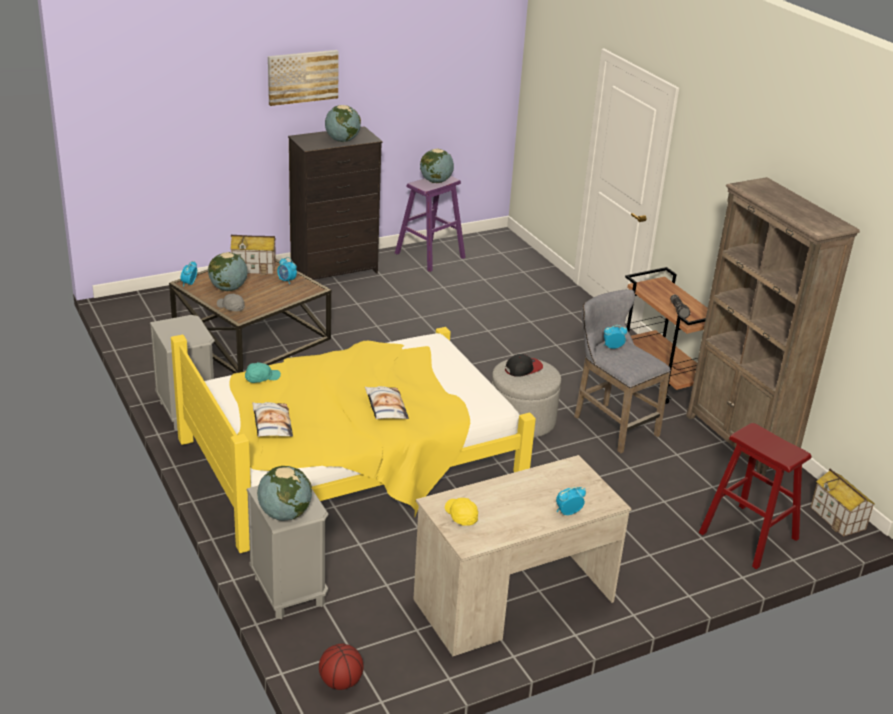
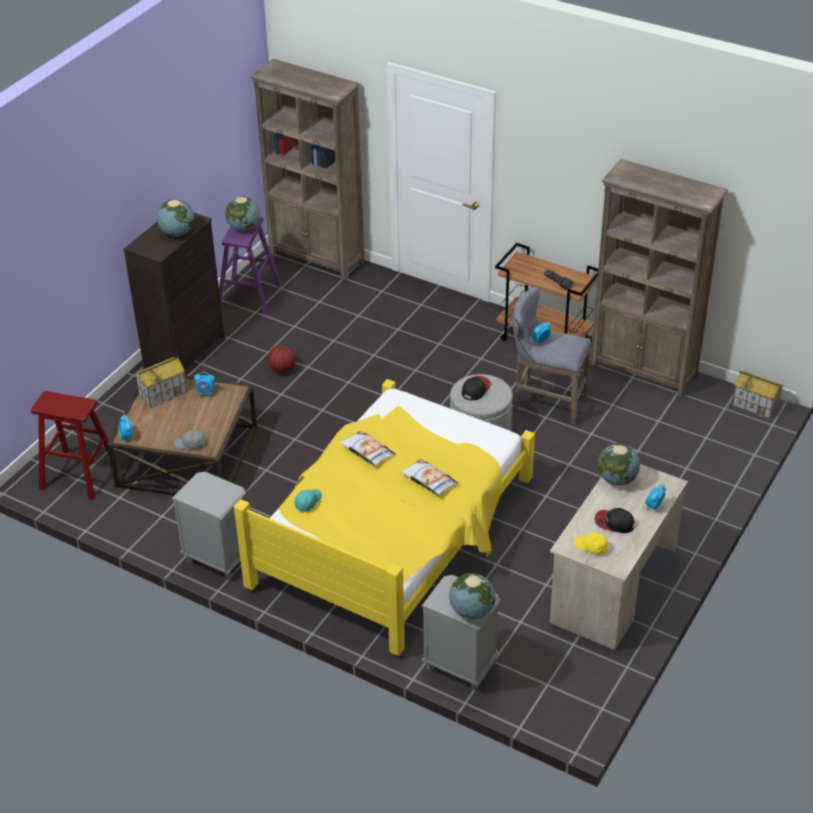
camera: 30 degrees left, 10 degrees up
globe [208,252,247,291] -> globe moved to [598,443,640,486]
pillow [252,402,293,437] -> pillow moved to [339,431,396,466]
picture [268,50,339,106] -> none
basketball [319,644,364,690] -> basketball moved to [267,345,296,373]
red stool [699,423,811,569] -> red stool moved to [31,391,117,500]
none -> brown bookcase [250,59,365,280]
none -> cap [595,508,635,533]

